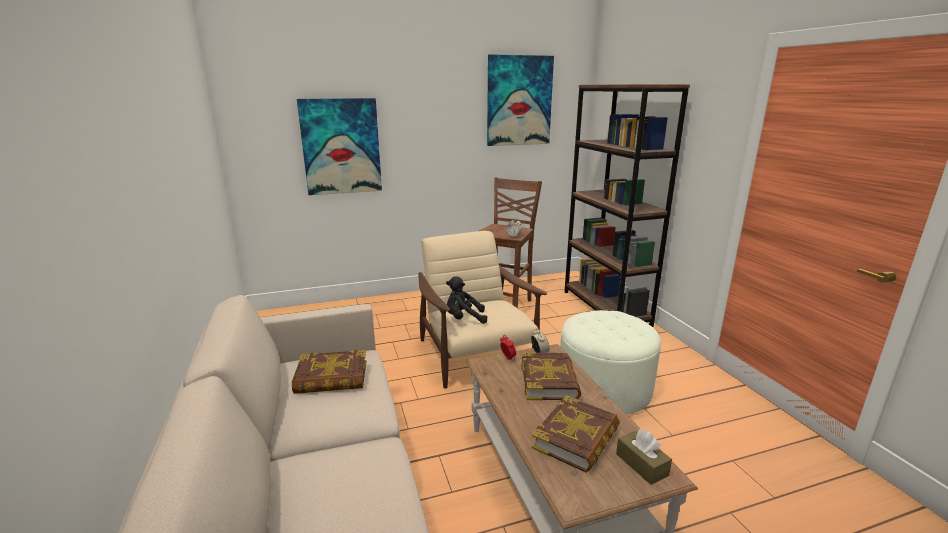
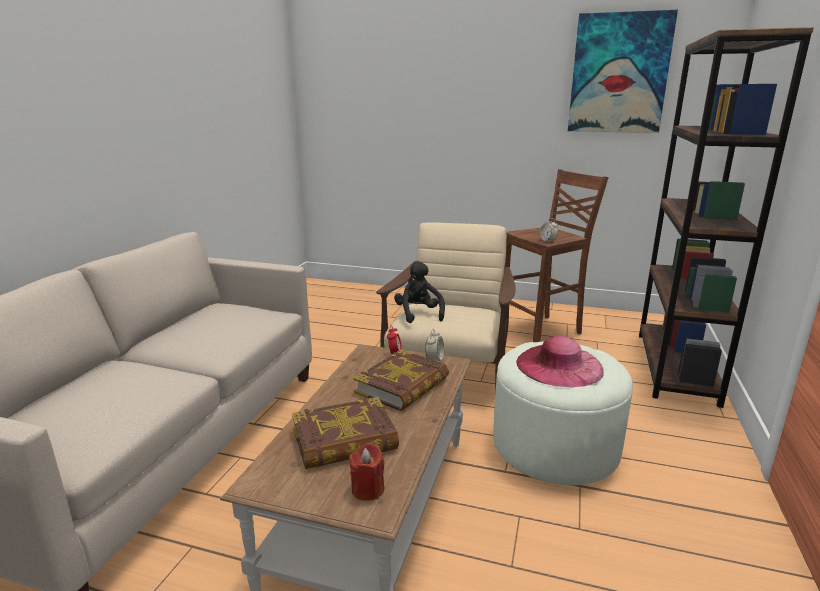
camera: 35 degrees right, 0 degrees up
book [292,350,366,394] -> none
picture [297,98,382,195] -> none
black plush toy [446,276,487,324] -> black plush toy turned 45 degrees clockwise [394,261,445,323]
brown tissue box [616,429,672,485] -> red candle [349,443,384,501]
none -> pink hat [516,336,604,388]

